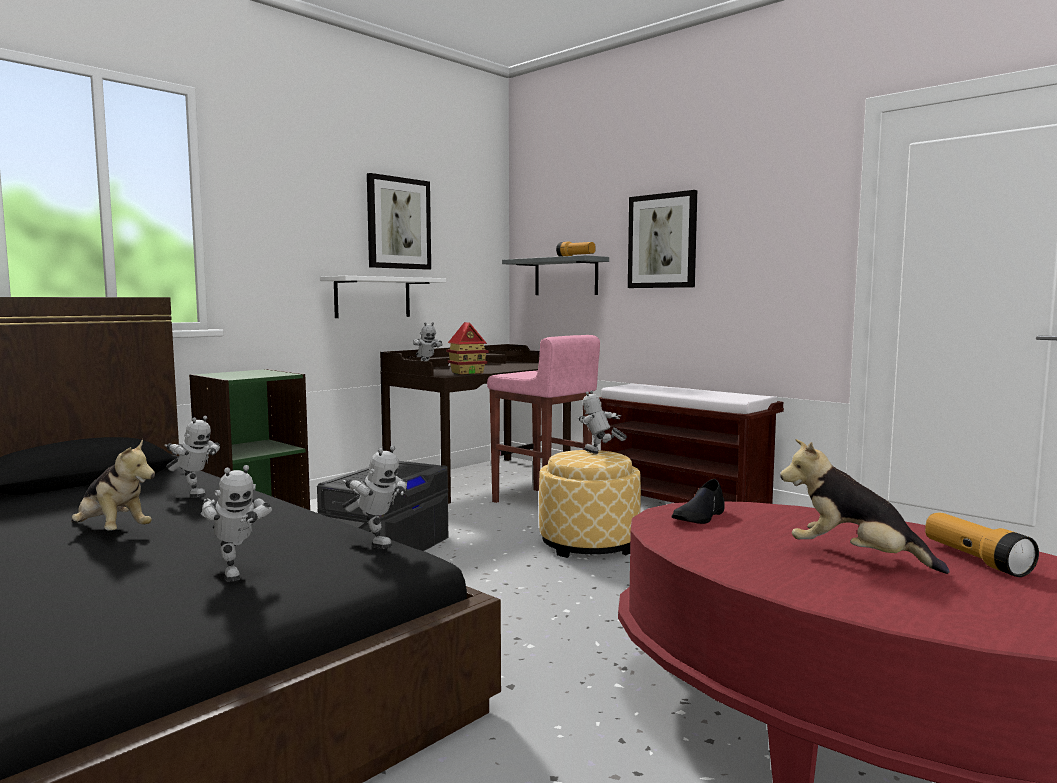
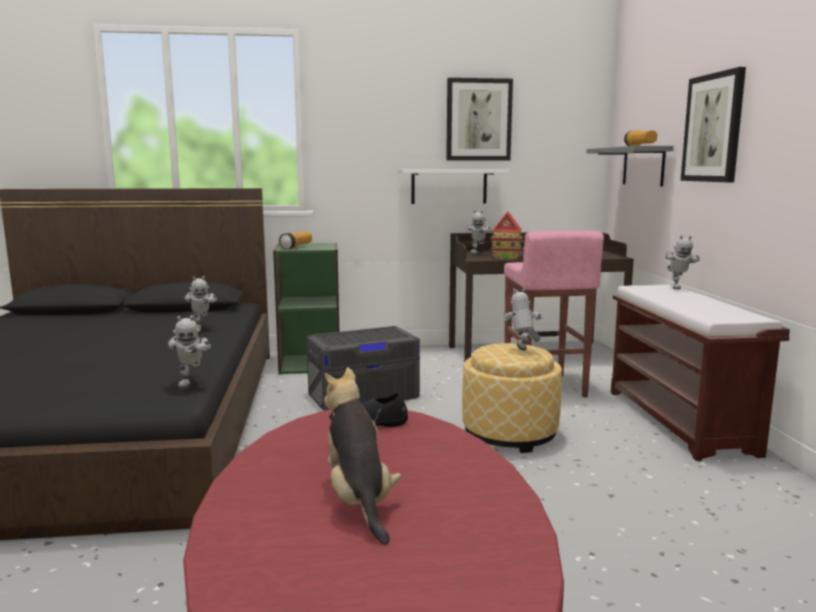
camera: 40 degrees right, 5 degrees up
plush toy [72,439,155,531] -> none
toy robot [200,465,272,582] -> toy robot moved to [665,235,700,290]
flashlight [925,513,1039,577] -> flashlight moved to [279,232,312,249]

